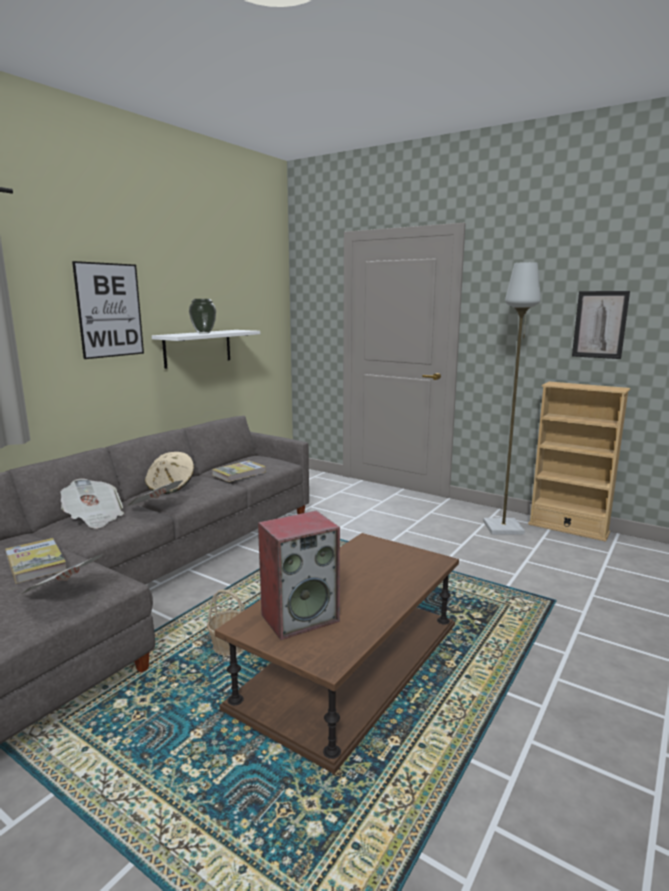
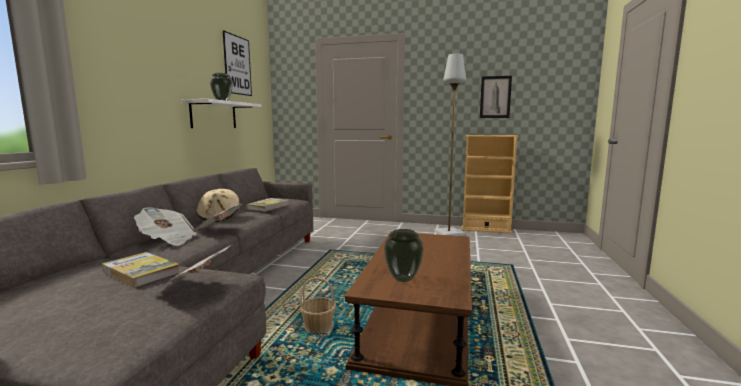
camera: 20 degrees left, 5 degrees down
picture [72,261,144,359] -> picture moved to [223,31,252,96]
speaker [258,510,340,640] -> vase [384,229,424,282]

